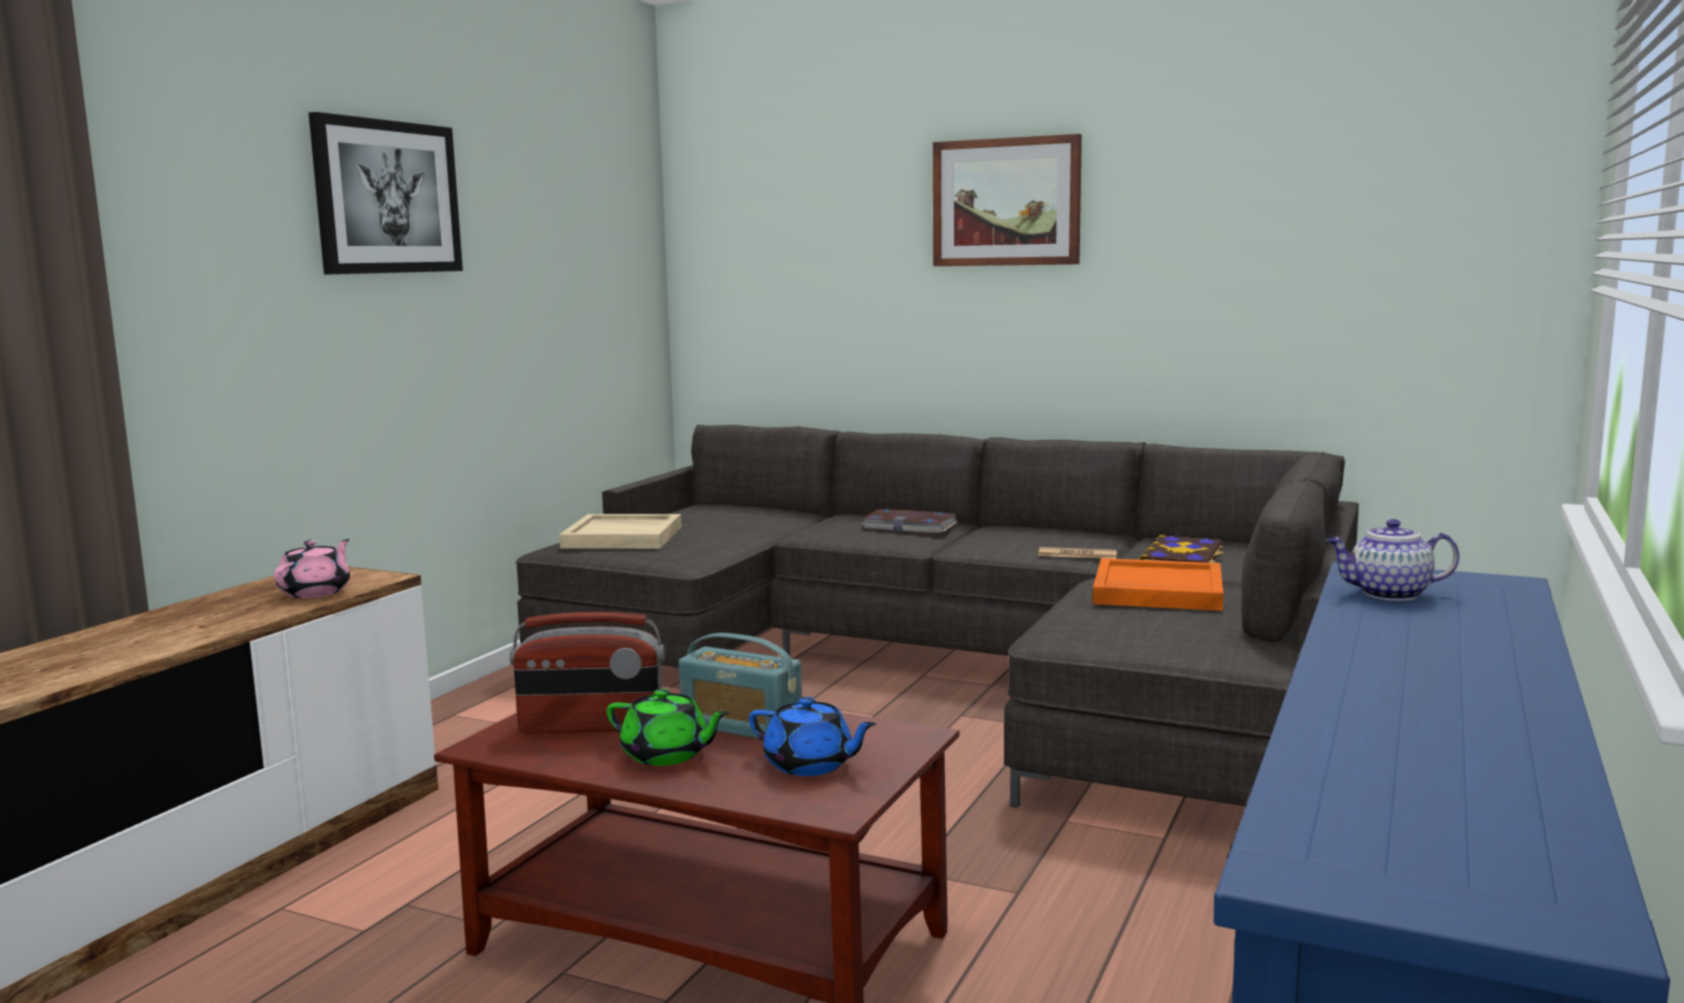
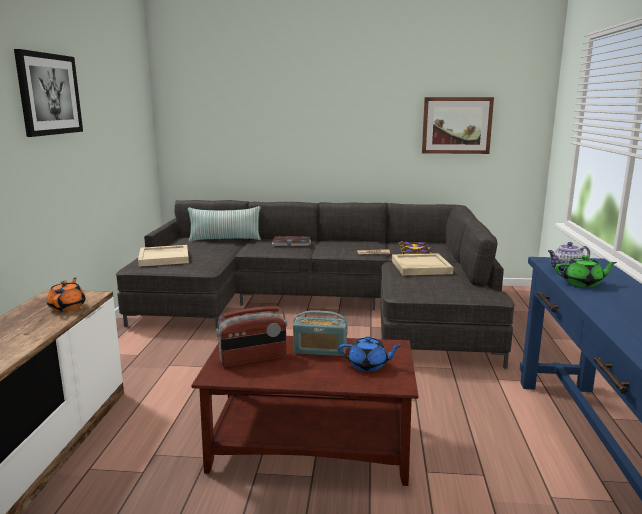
camera: 20 degrees left, 5 degrees up
pink teapot [274,539,350,598] -> orange teapot [47,277,86,311]
green teapot [607,688,729,766] -> green teapot moved to [555,255,617,287]
picture [933,134,1082,266] -> picture moved to [422,97,494,154]
orange tray [1093,558,1223,611] -> beige tray [392,253,454,275]
none -> pillow [188,206,261,242]

